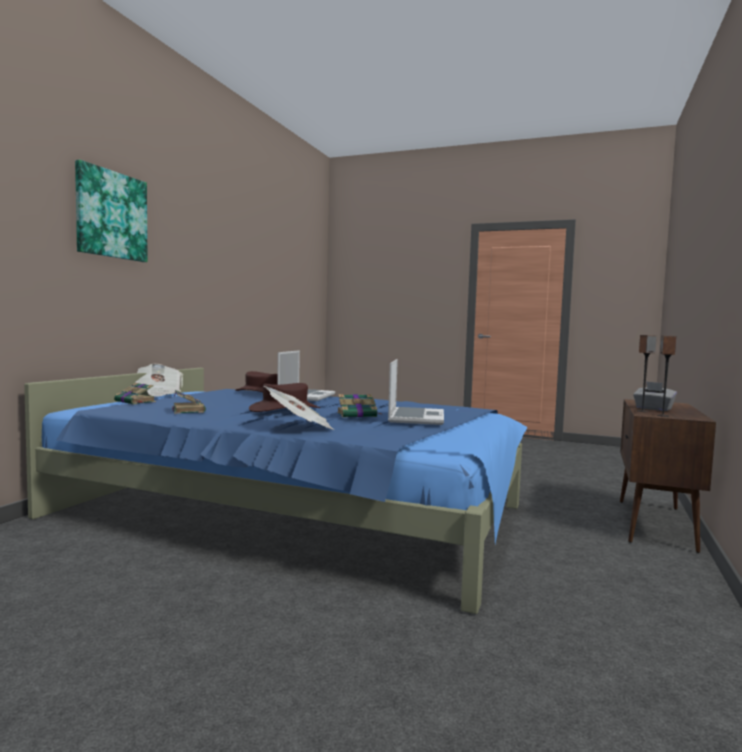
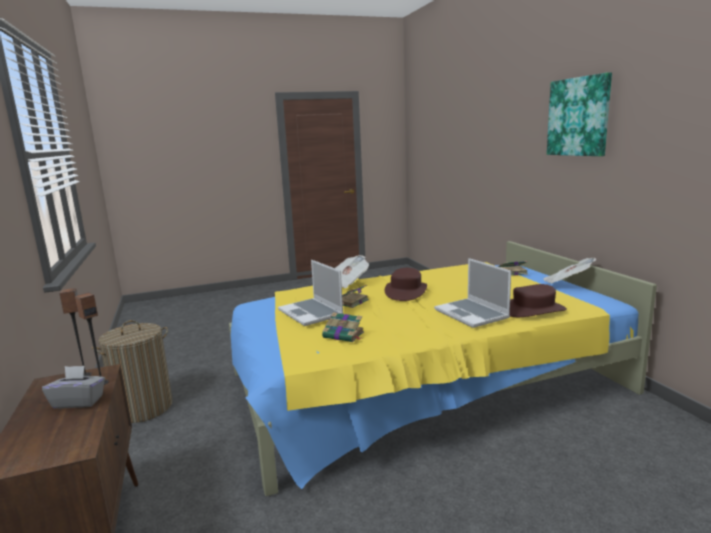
camera: 140 degrees right, 10 degrees up
blue bed [24,368,528,614] -> yellow bed [229,241,657,496]
book [172,390,206,414] -> book moved to [322,312,364,342]
none -> laundry basket [92,320,172,423]

